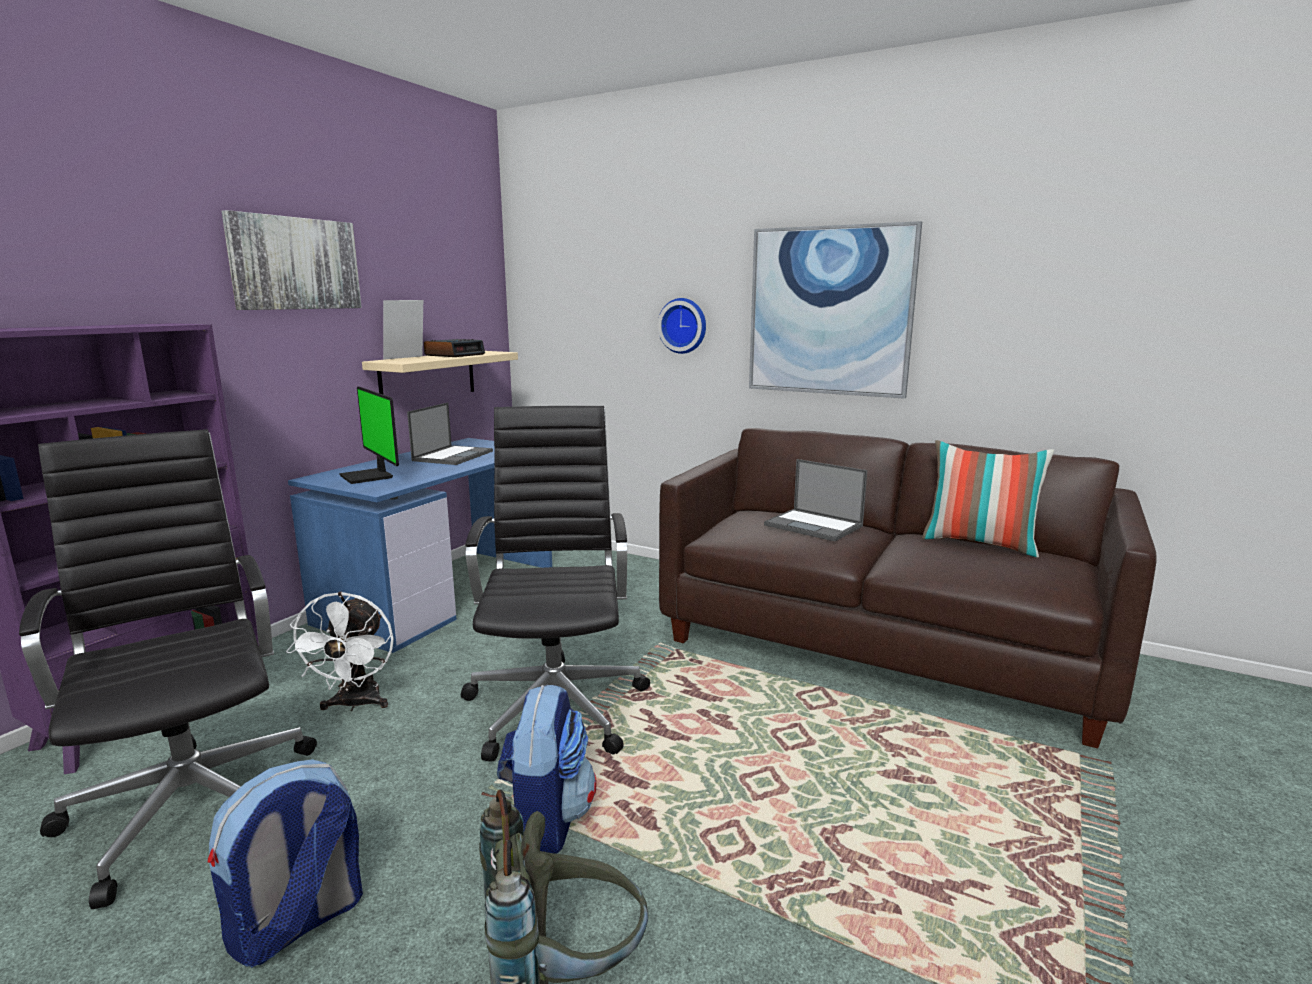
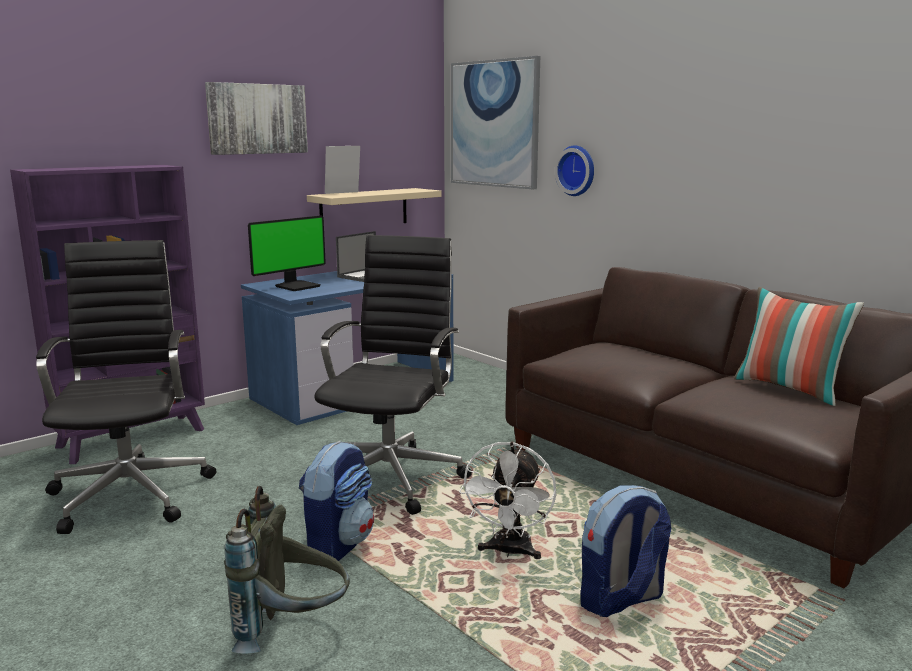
camera: 20 degrees right, 0 degrees up
backpack [207,759,363,968] -> backpack moved to [581,485,671,617]
white fan [286,592,394,712] -> white fan moved to [459,442,556,559]
monitor [339,386,399,484] -> monitor turned 120 degrees counterclockwise [248,216,326,291]
alarm clock [424,339,485,357] -> none
picture [749,221,922,399] -> picture moved to [451,56,540,189]
laptop [764,459,867,542] -> none

